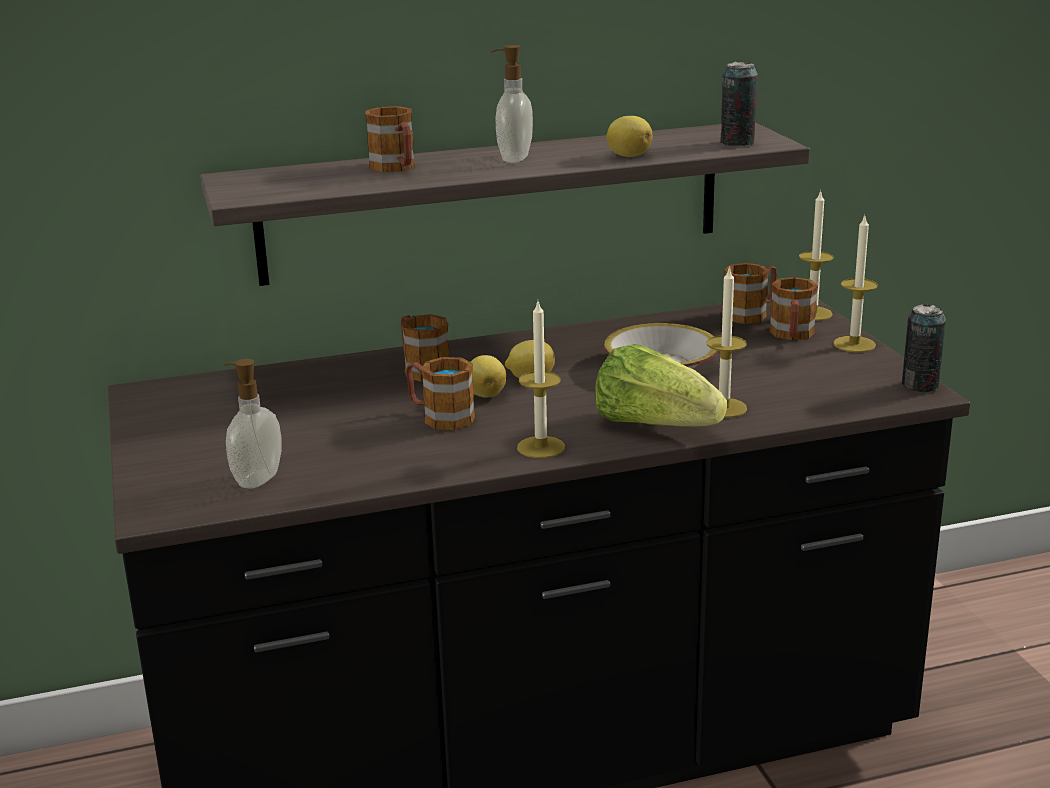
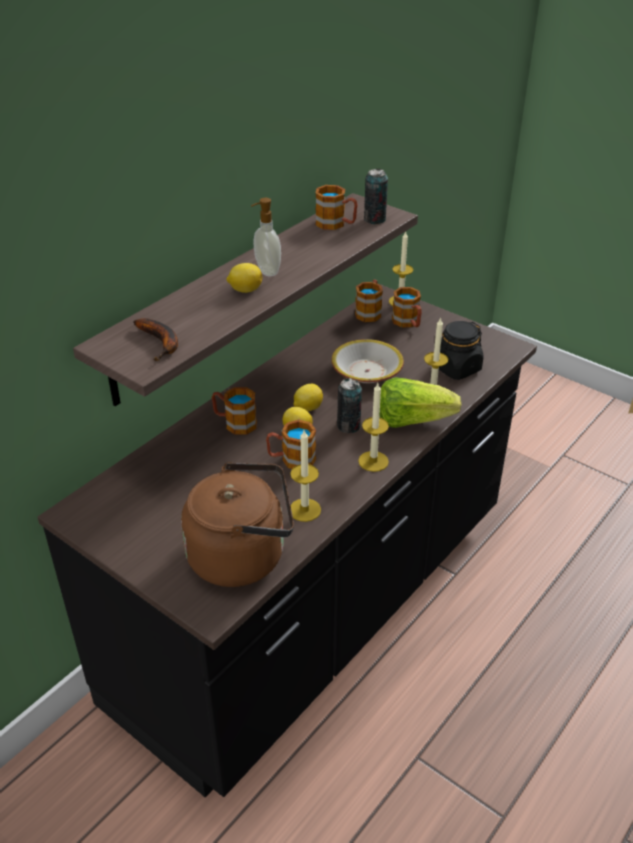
camera: 35 degrees left, 15 degrees up
soap dispenser [224,359,282,488] -> brown kettle [181,462,294,587]
mug [365,106,415,172] -> mug moved to [315,185,358,230]
lemon [606,116,653,157] -> lemon moved to [226,263,262,293]
candle [833,216,878,352] -> candle moved to [290,430,321,522]
can [902,304,946,393] -> can moved to [337,378,362,433]
none -> banana [133,318,178,361]
none -> black jar [439,321,484,380]

